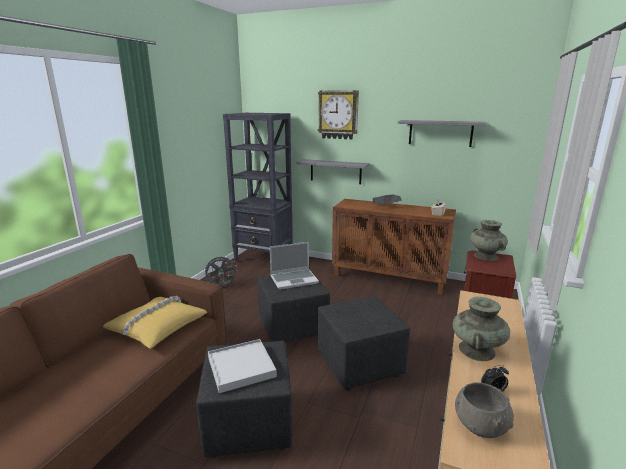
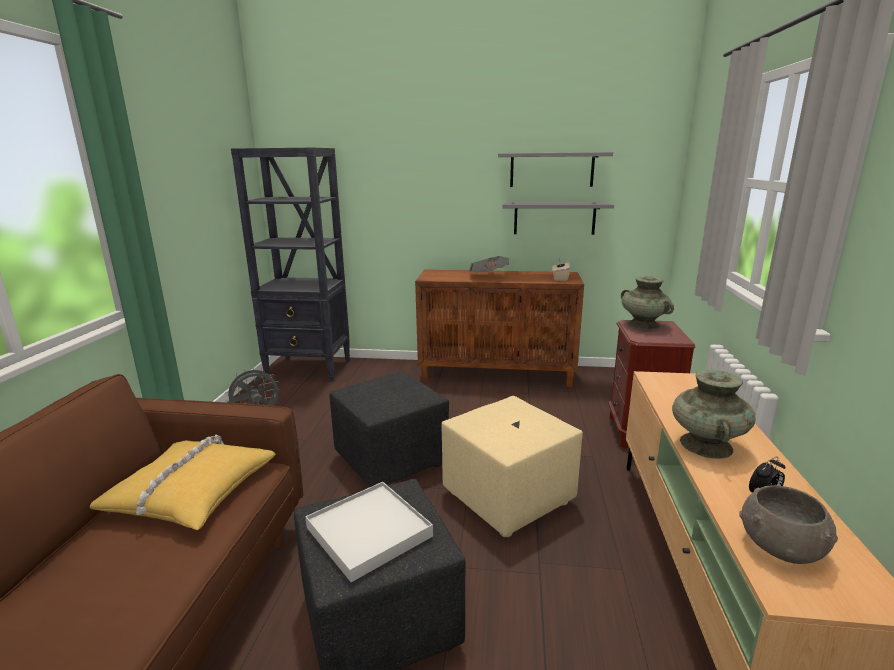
camera: 15 degrees left, 0 degrees up
laptop [270,242,319,290] -> none
grey shelf [297,159,370,184] -> grey shelf moved to [502,202,614,235]
wall clock [318,90,359,140] -> none
black ottoman [318,296,410,391] -> beige ottoman [441,396,583,537]

